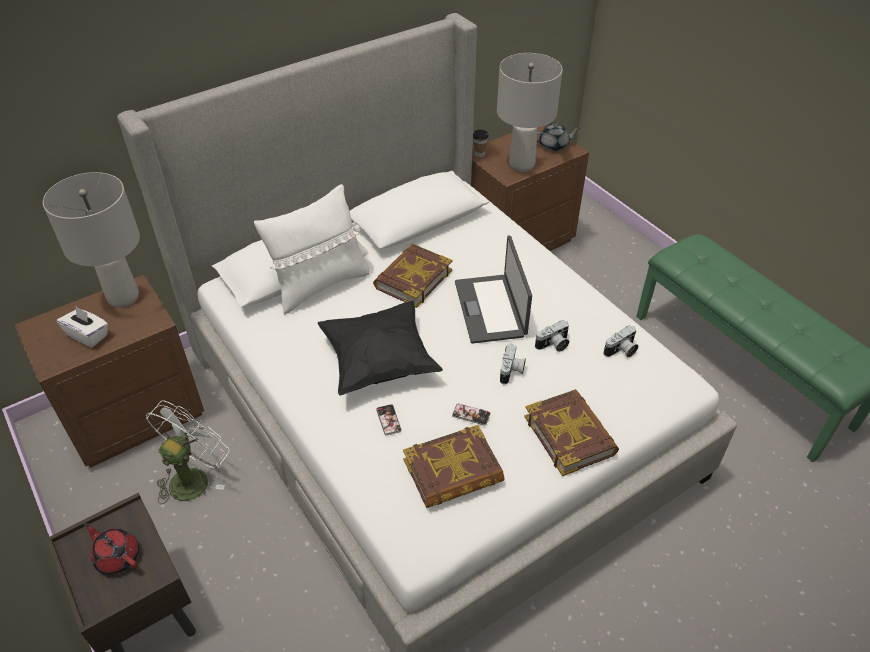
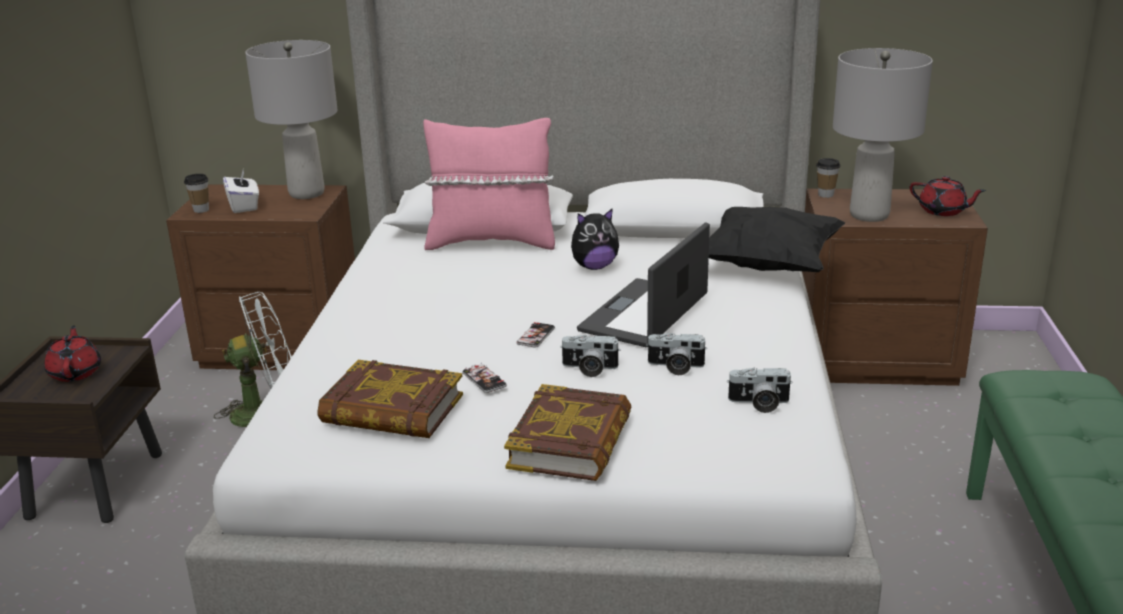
camera: 40 degrees right, 20 degrees down
white pillow [254,184,370,315] -> pink pillow [423,118,555,250]
black pillow [318,301,443,396] -> black pillow moved to [709,207,845,272]
book [373,244,452,308] -> plush toy [571,208,619,270]
phone [376,404,402,436] -> phone moved to [516,322,555,348]
camera [500,344,526,385] -> camera turned 45 degrees clockwise [560,335,620,377]
grey teapot [537,124,580,151] -> red teapot [910,176,986,216]
none -> cup [184,174,209,213]

